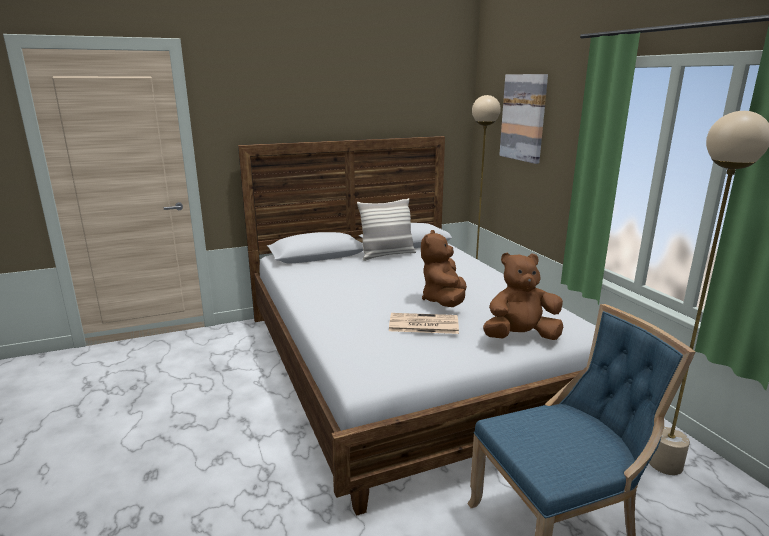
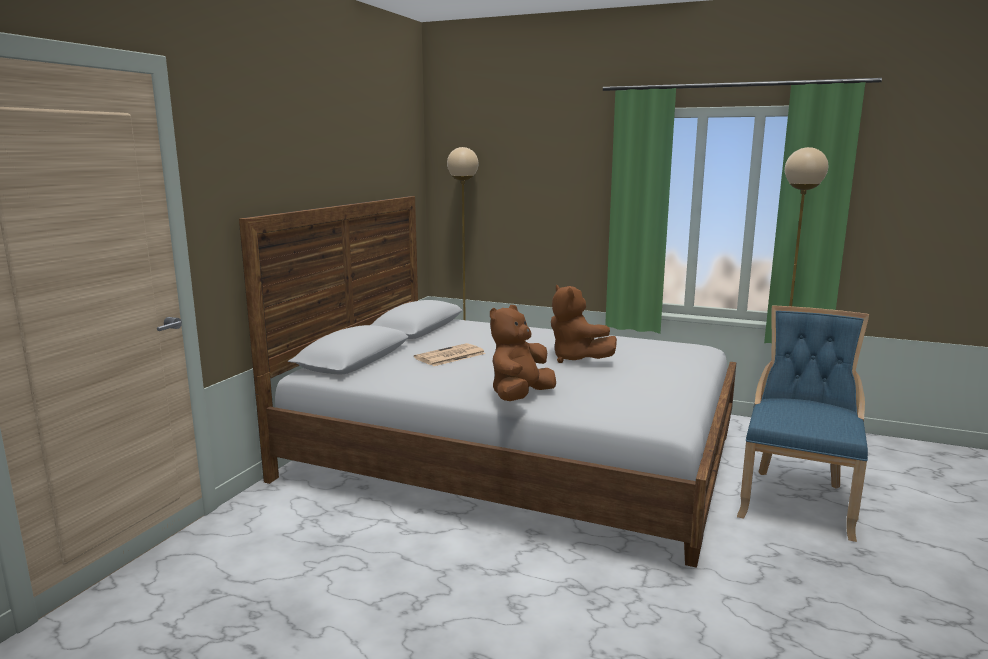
camera: 45 degrees left, 5 degrees down
pillow [357,198,416,261] -> none
newspaper [389,313,459,334] -> newspaper moved to [414,343,486,366]
brown plush toy [483,252,563,340] -> brown plush toy moved to [490,305,556,401]
picture [499,74,548,164] -> none

